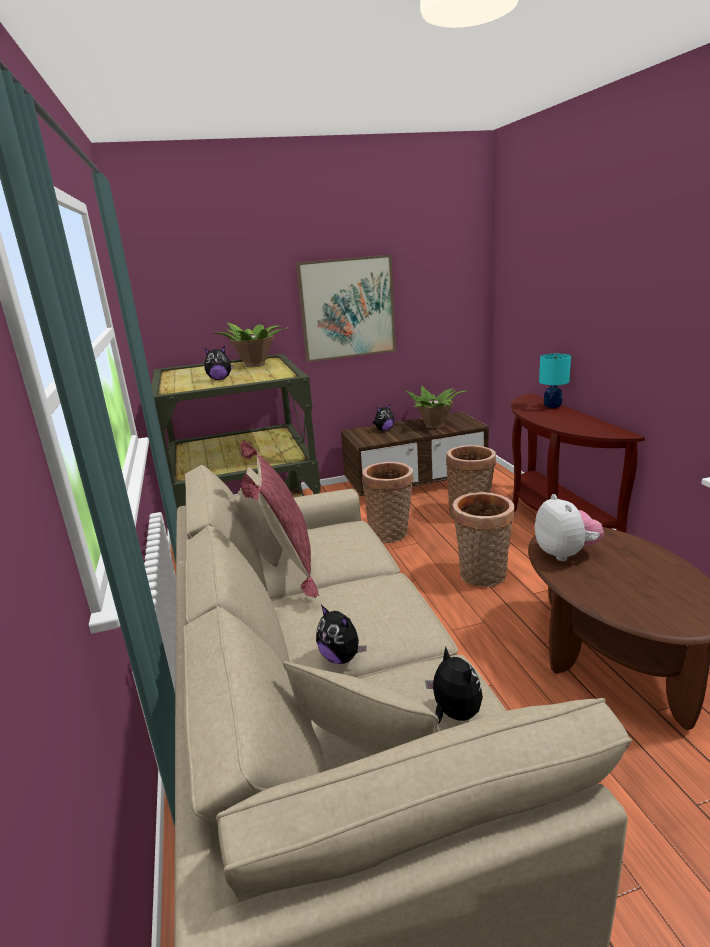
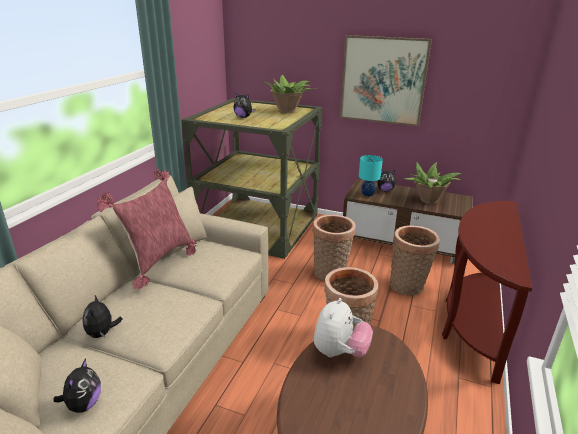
camera: 35 degrees right, 5 degrees up
turquoise table lamp [539,354,571,408] -> turquoise table lamp moved to [359,155,383,196]

